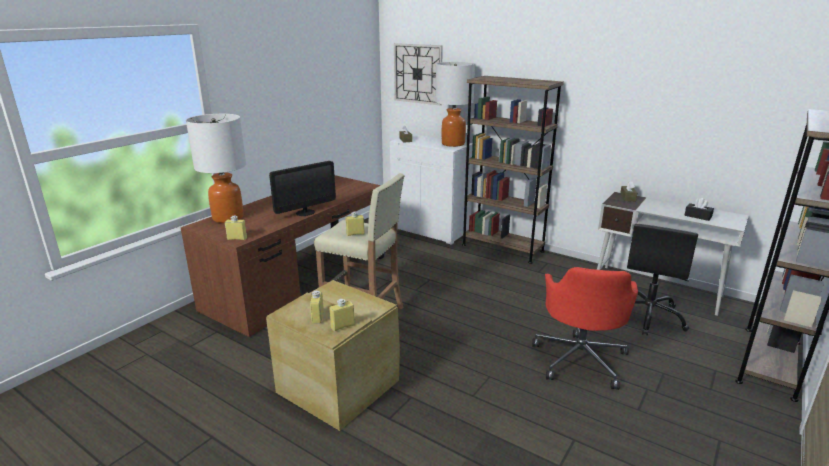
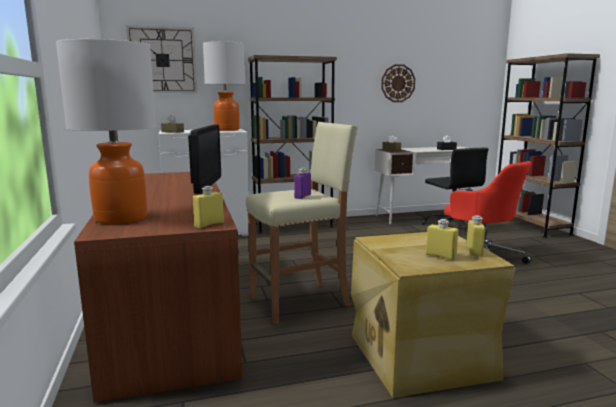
camera: 50 degrees left, 10 degrees down
yellow bottle [346,212,365,236] -> purple bottle [294,168,311,199]
none -> wall clock [381,64,415,102]

